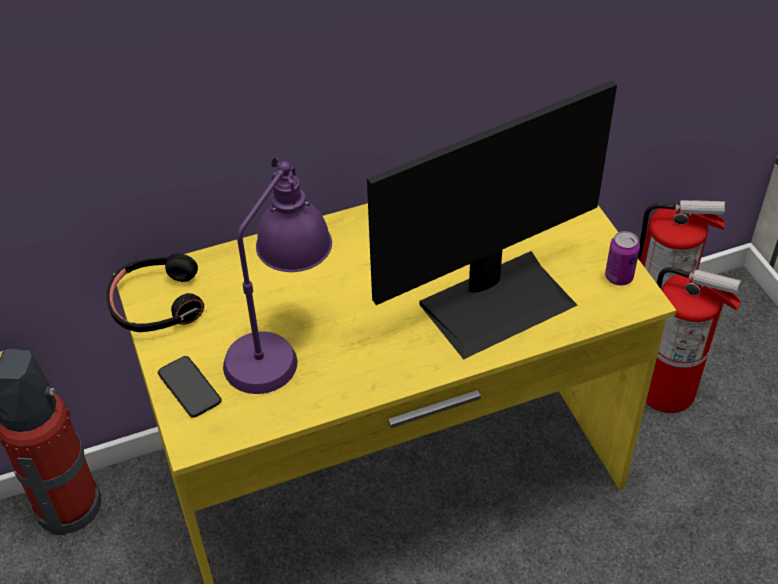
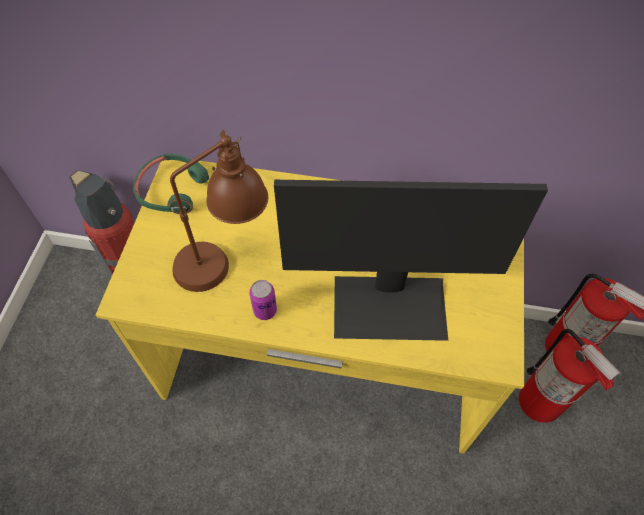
camera: 30 degrees right, 10 degrees up
black headphones [106,253,204,332] -> green headphones [133,154,209,214]
phone [158,356,222,418] -> none
purple table lamp [223,158,332,394] -> brown table lamp [170,130,268,292]
can [605,231,640,285] -> can moved to [249,280,277,320]

